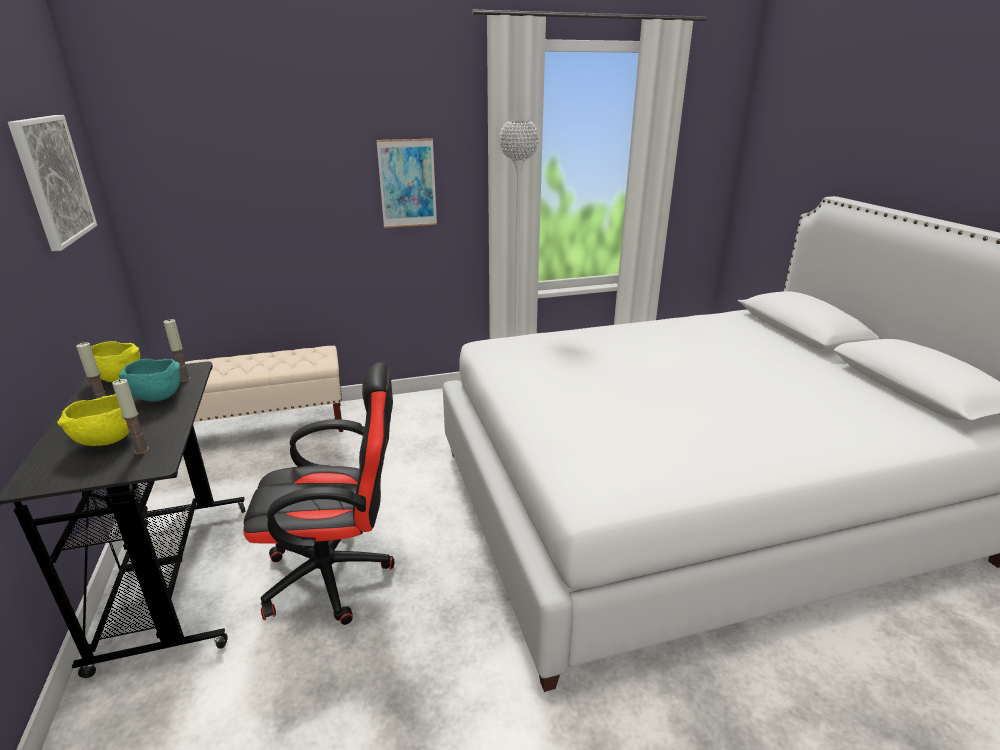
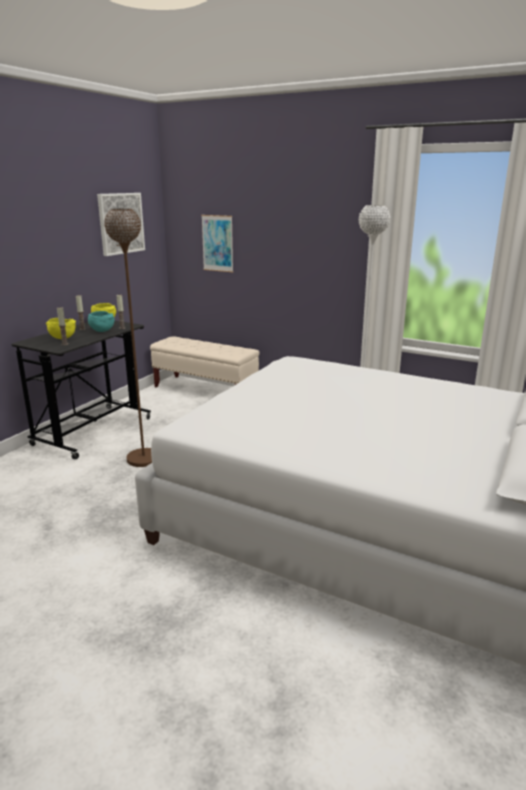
camera: 45 degrees right, 5 degrees down
black office chair [243,362,394,625] -> brown floor lamp [104,209,152,467]
picture [376,139,437,228] -> picture moved to [201,215,233,272]

